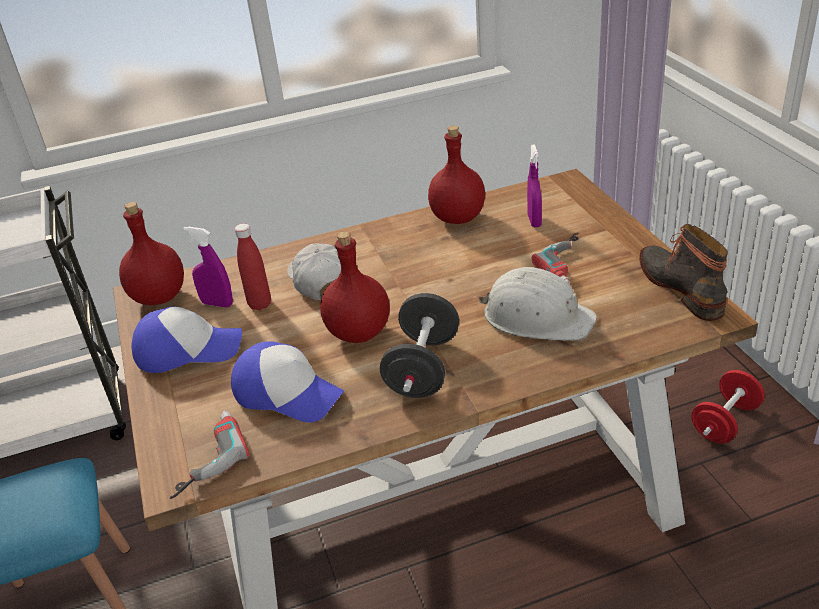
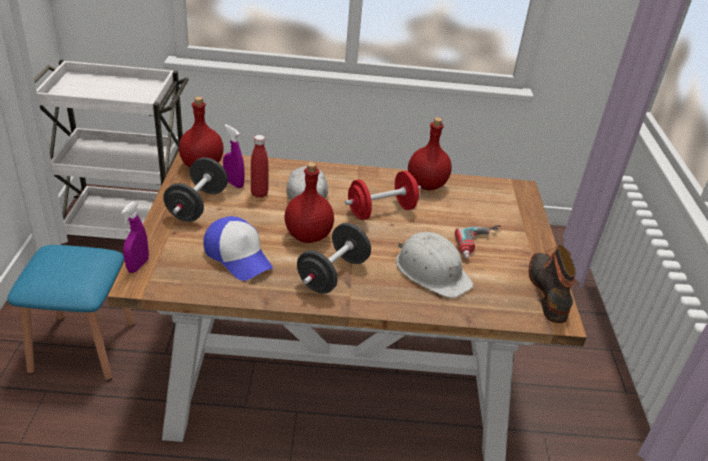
camera: 15 degrees right, 0 degrees up
cap [131,307,242,373] -> black dumbbell [163,157,228,222]
power drill [170,410,250,499] -> none
purple spray bottle [527,144,542,227] -> purple spray bottle moved to [121,202,149,273]
red dumbbell [691,370,765,444] -> red dumbbell moved to [345,171,421,220]

